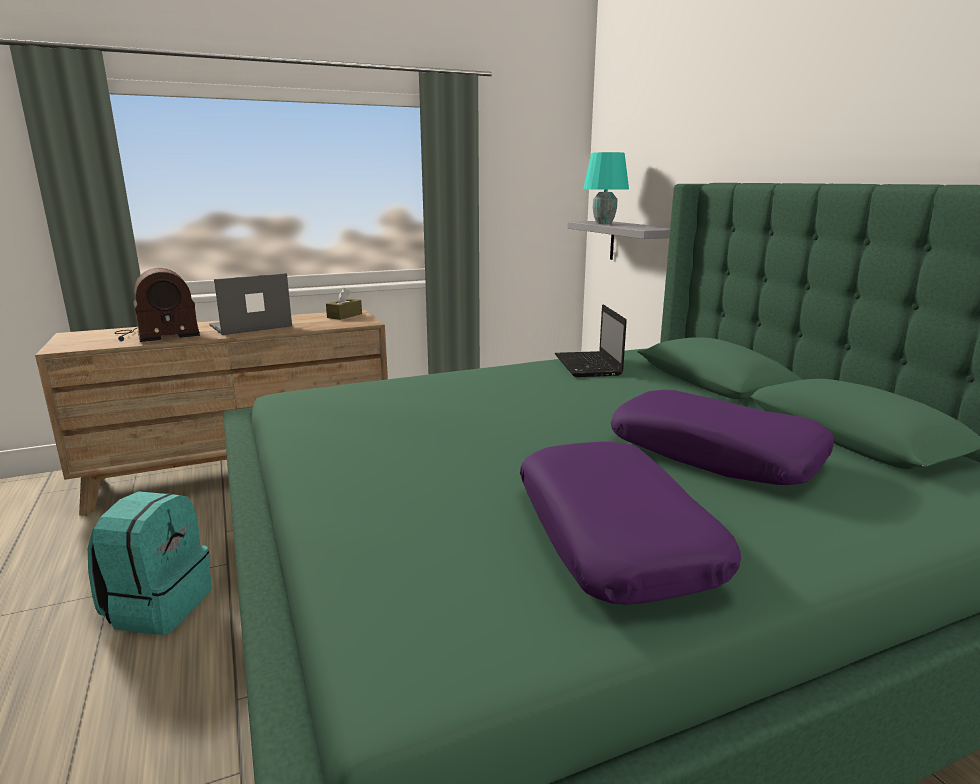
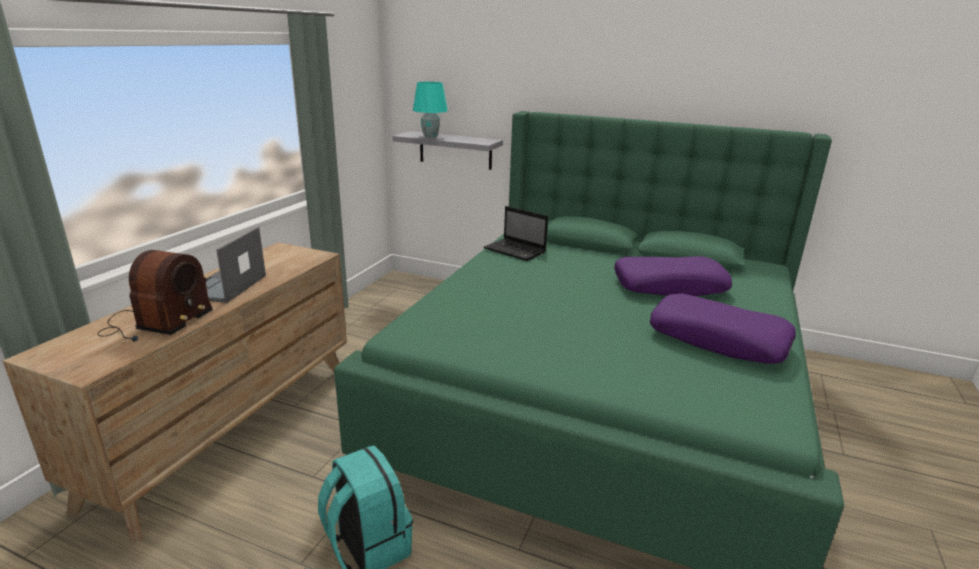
camera: 45 degrees left, 5 degrees up
brown tissue box [326,288,362,320] -> none

